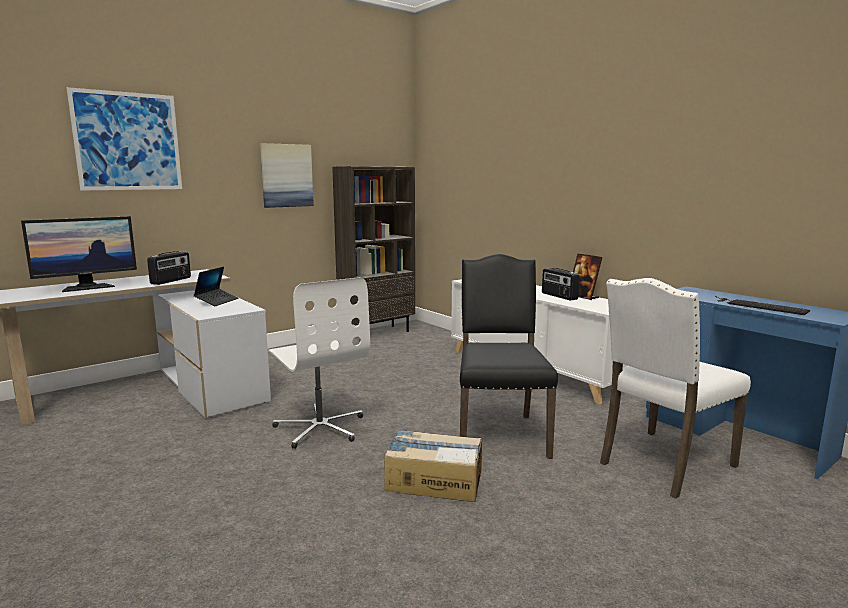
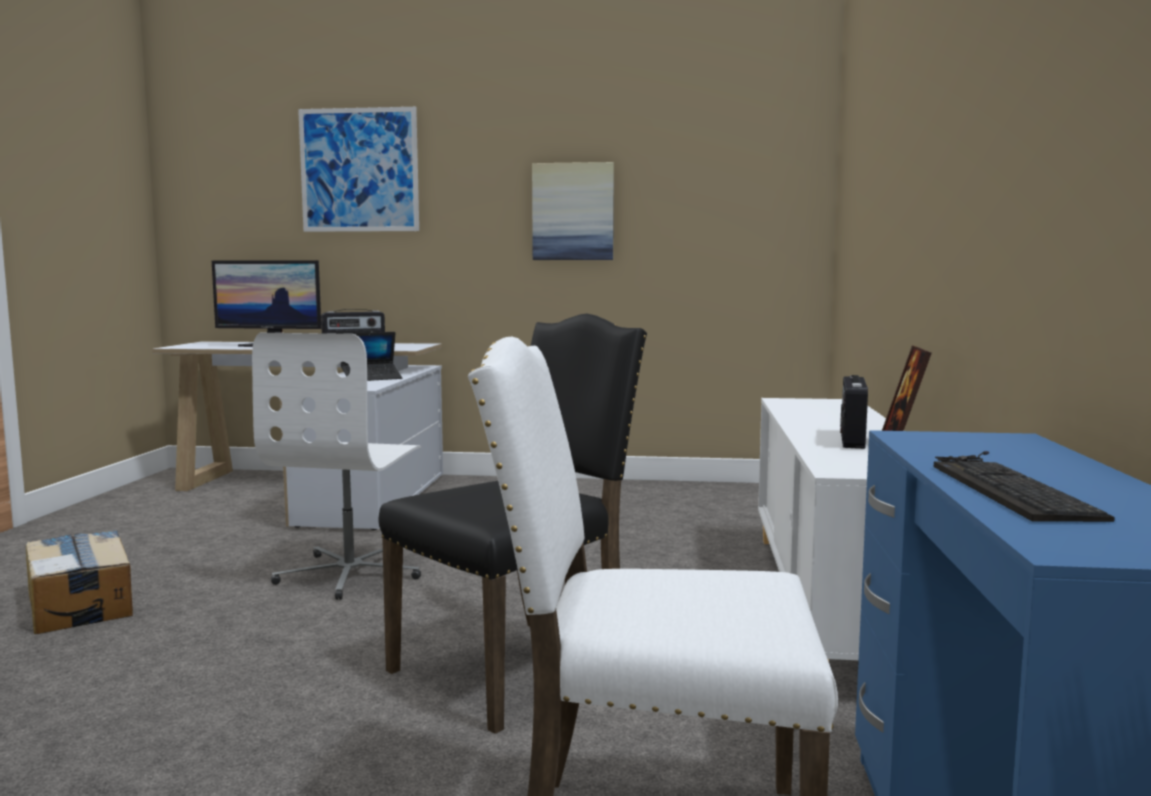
camera: 45 degrees right, 5 degrees down
brown bookcase [332,166,415,332] -> none
cardboard box [384,429,482,502] -> cardboard box moved to [26,530,133,634]

